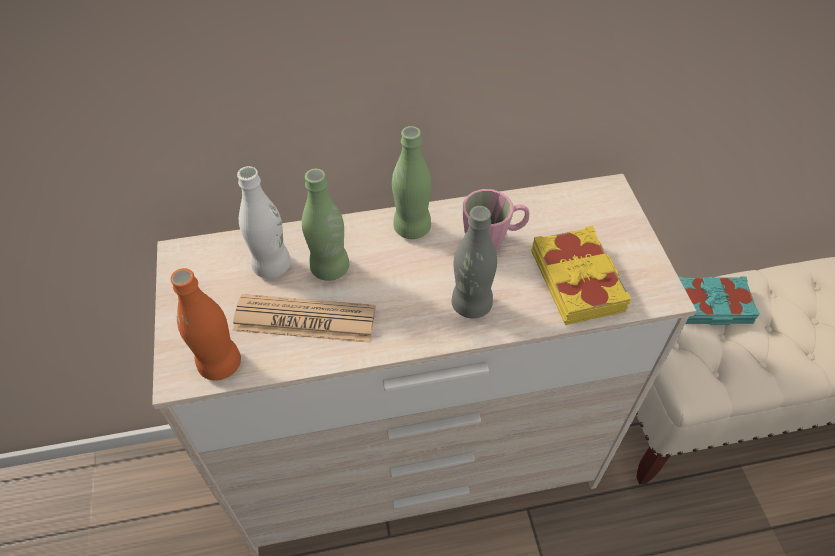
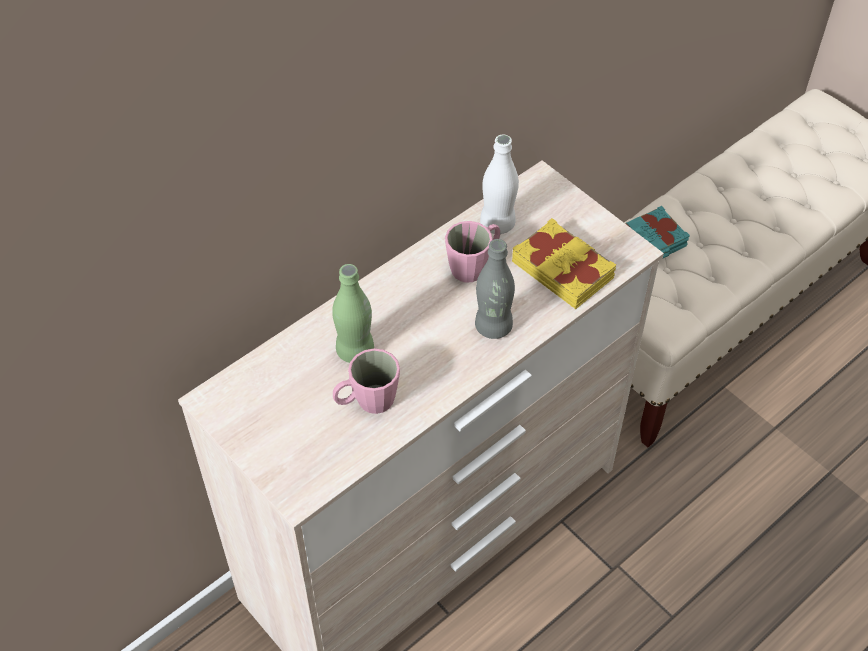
camera: 30 degrees left, 0 degrees up
orange bottle [171,268,241,380] -> none
newspaper [233,294,376,343] -> pink mug [333,348,400,414]
white bottle [237,166,291,278] -> white bottle moved to [480,134,519,234]
green bottle [392,126,431,239] -> none

